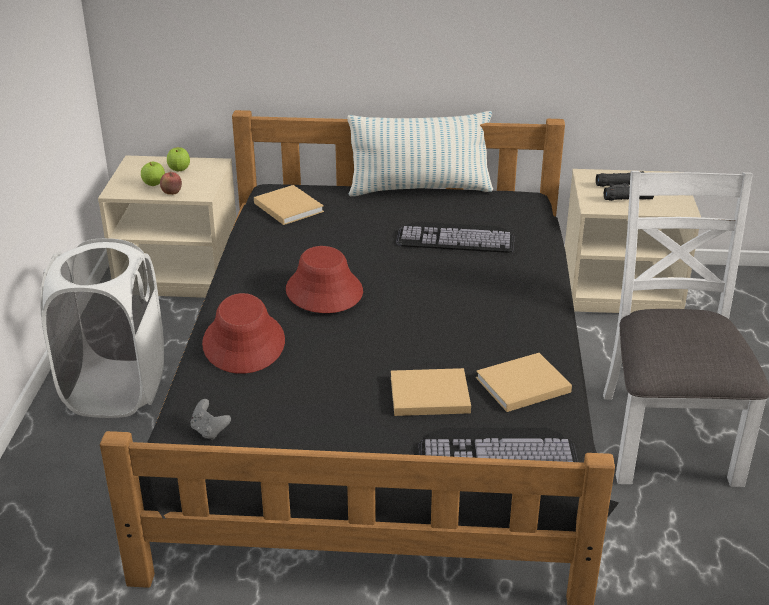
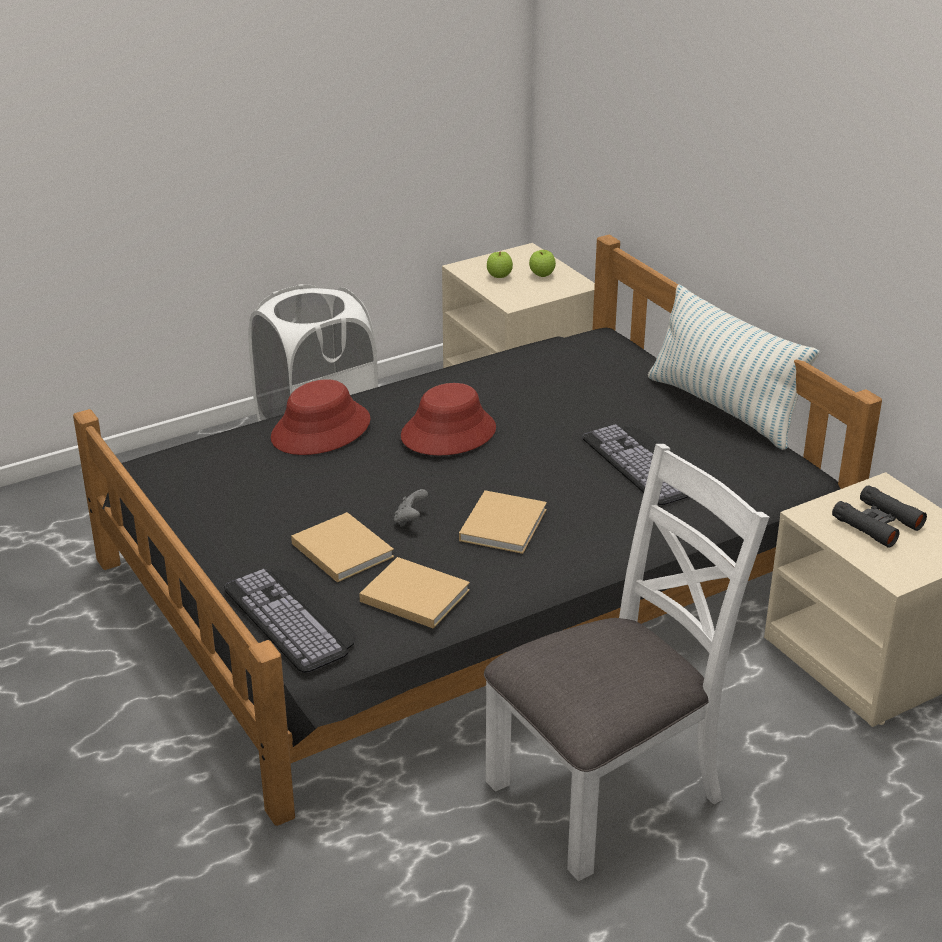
camera: 55 degrees right, 0 degrees up
apple [160,171,182,195] -> none
grey game controller [190,399,231,440] -> grey game controller moved to [394,489,428,527]
beige book [254,185,324,225] -> beige book moved to [459,490,547,554]

